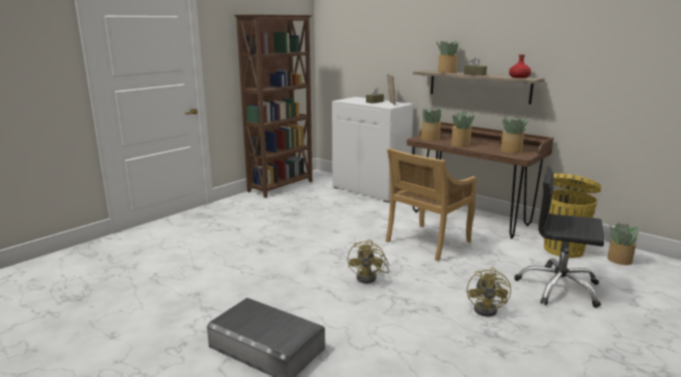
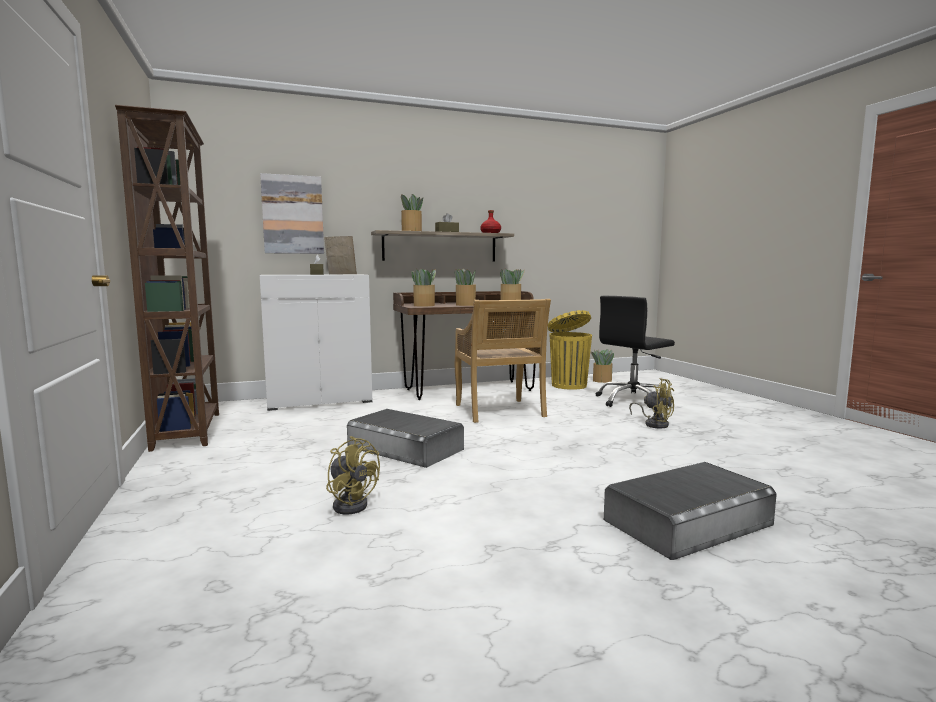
camera: 60 degrees left, 10 degrees down
yellow fan [348,240,389,283] -> yellow fan moved to [326,436,380,515]
none -> picture [260,173,324,254]
none -> grey storage box [347,409,464,468]

